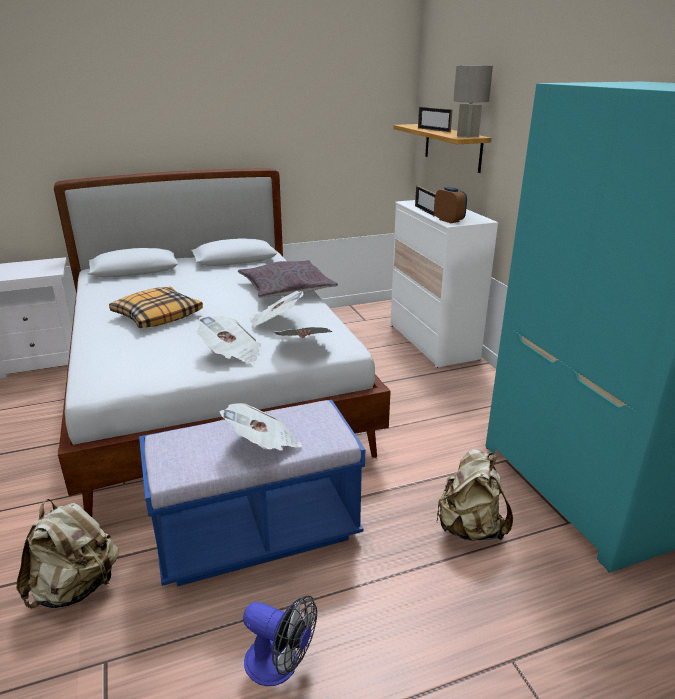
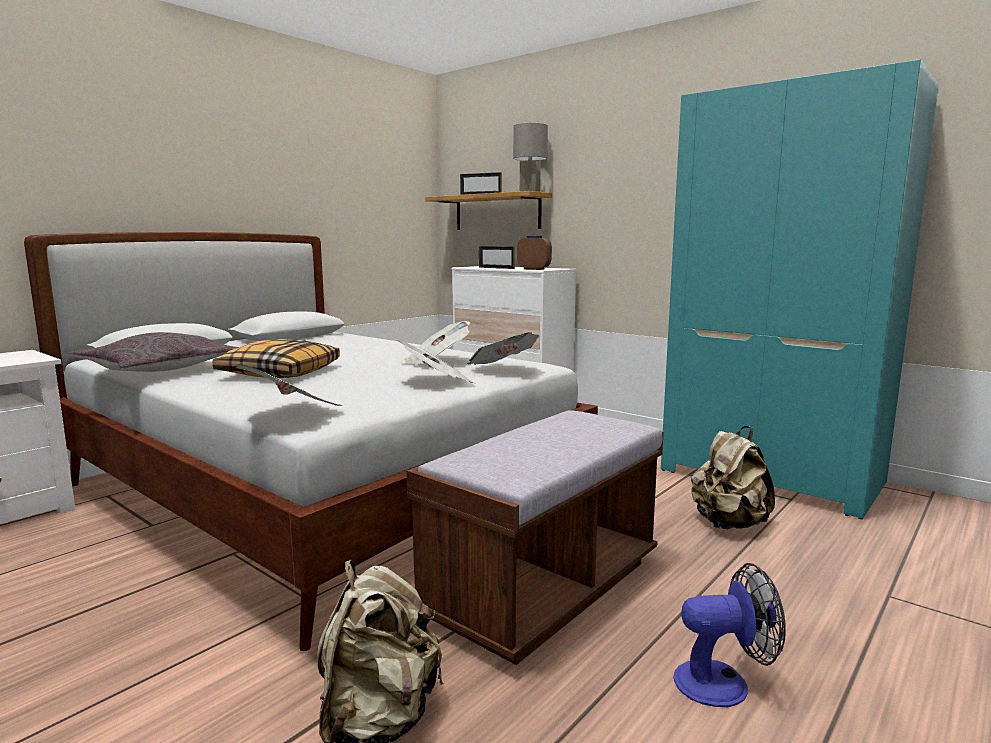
camera: 30 degrees left, 15 degrees down
blue bench [139,400,365,587] -> brown bench [407,410,664,665]
newspaper [220,403,303,451] -> newspaper moved to [236,364,343,406]
grey pillow [238,260,338,298] -> grey pillow moved to [69,332,239,372]

